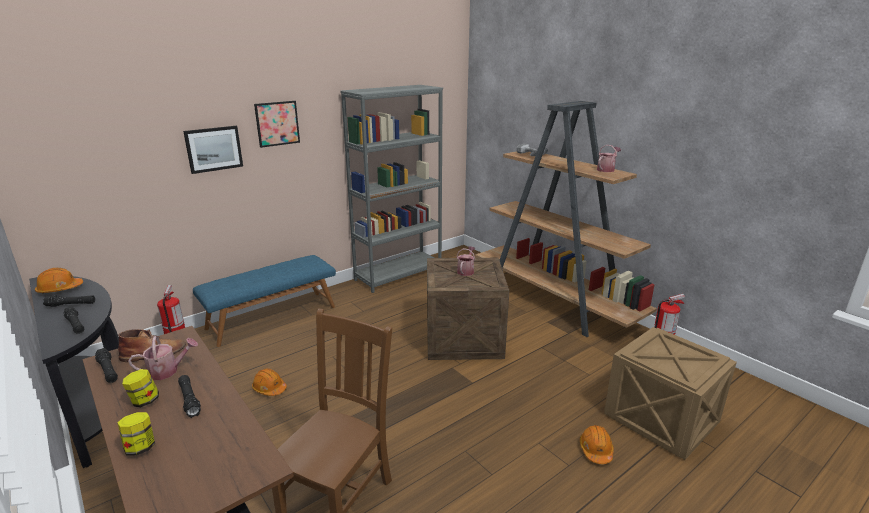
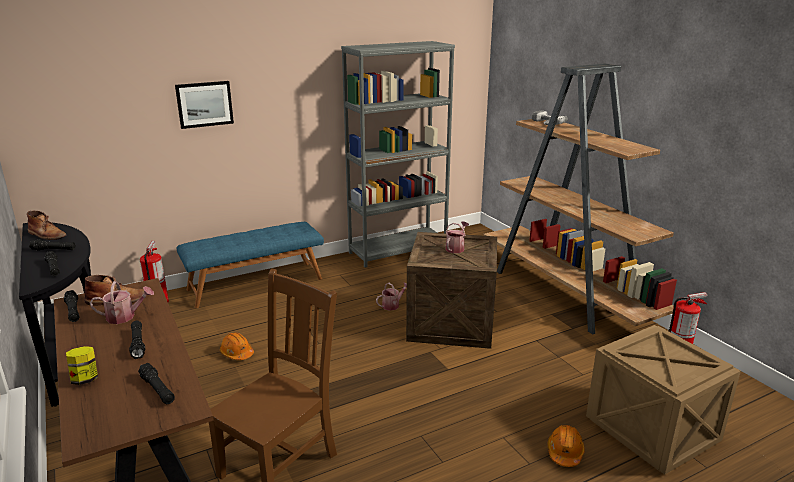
camera: 10 degrees right, 0 degrees up
orange hard hat [35,268,83,294] -> brown boot [27,211,66,240]
jar [122,369,159,407] -> none
picture [254,101,300,148] -> none
watering can [597,145,621,172] -> watering can moved to [376,282,407,311]
none -> black flashlight [138,363,175,404]

